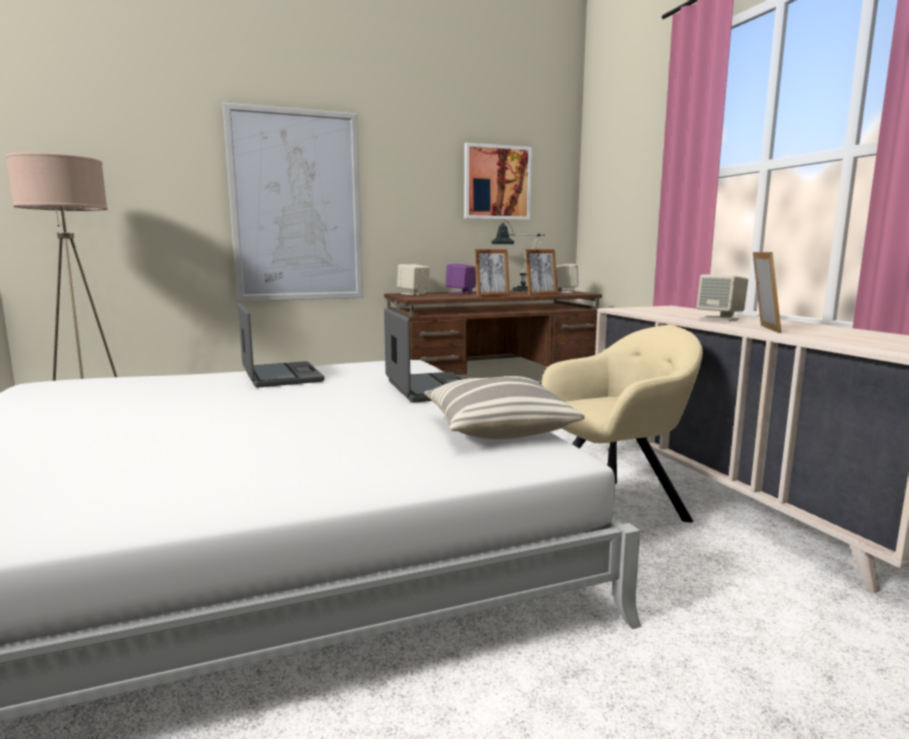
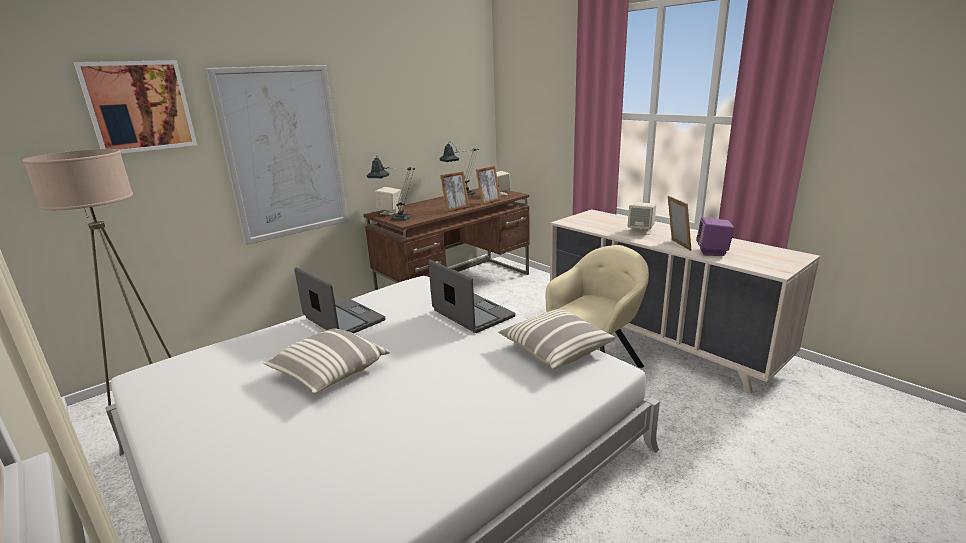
camera: 20 degrees left, 10 degrees up
purple speaker [445,264,476,294] -> purple speaker moved to [696,217,734,256]
picture [464,143,532,220] -> picture moved to [74,60,197,154]
none -> pillow [263,328,390,394]
none -> table lamp [367,155,415,221]

